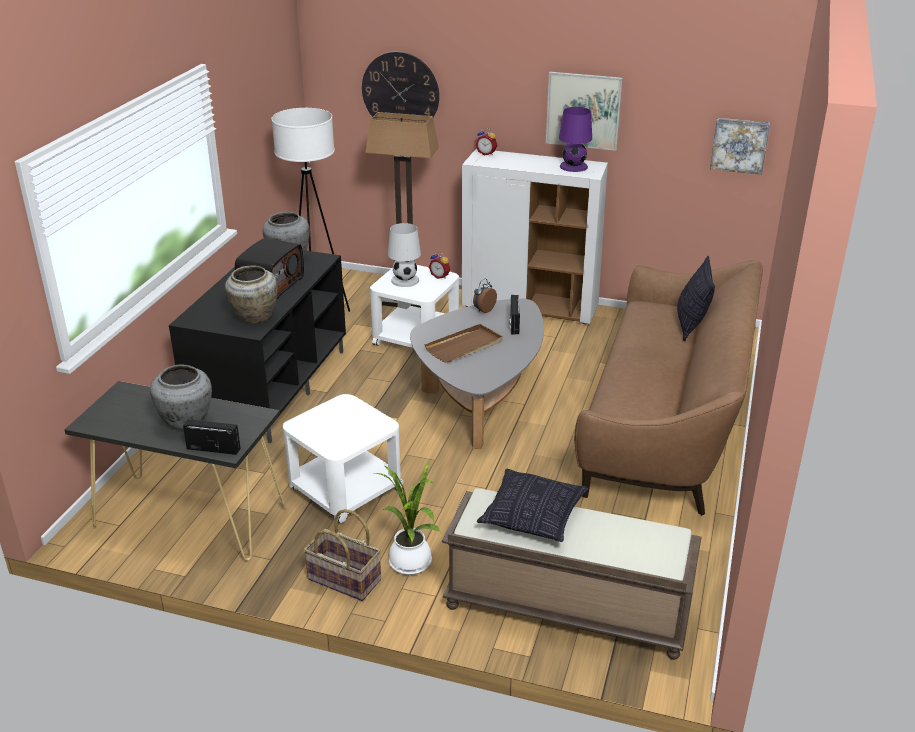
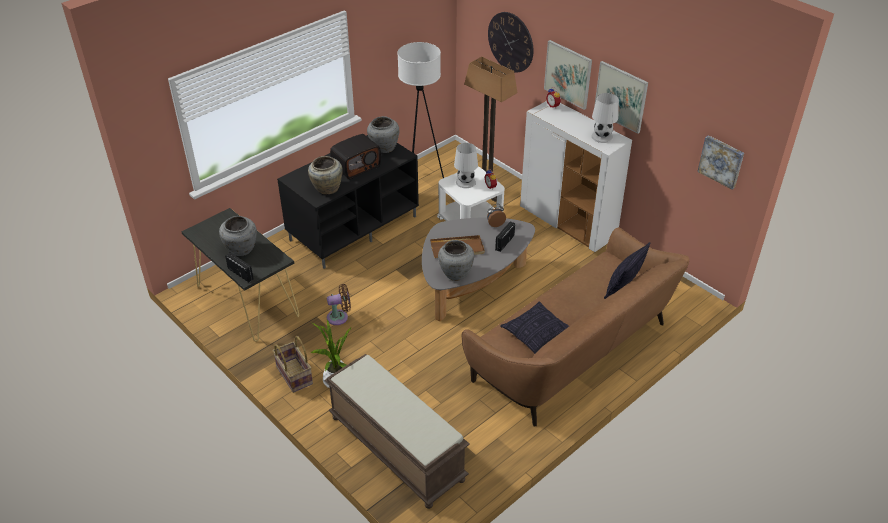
camera: 30 degrees right, 10 degrees up
white side table [283,394,403,523] -> brown fan [327,284,351,325]
pillow [477,469,588,542] -> pillow moved to [500,302,569,354]
purple table lamp [559,107,592,172] -> white table lamp [591,93,619,143]
none -> grey vase [438,240,474,281]
none -> picture [544,40,592,110]

